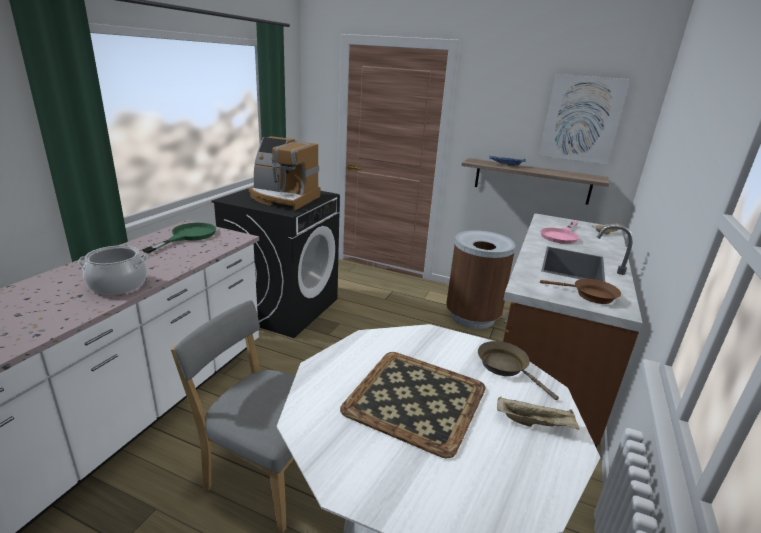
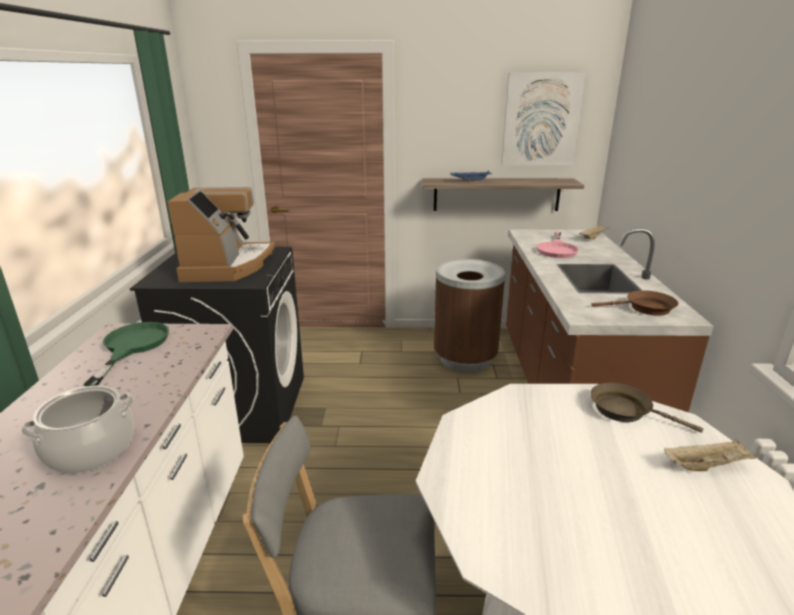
camera: 20 degrees left, 0 degrees up
coffee machine [249,136,320,210] -> coffee machine turned 90 degrees counterclockwise [167,187,275,282]
tray [340,352,485,458] -> none

